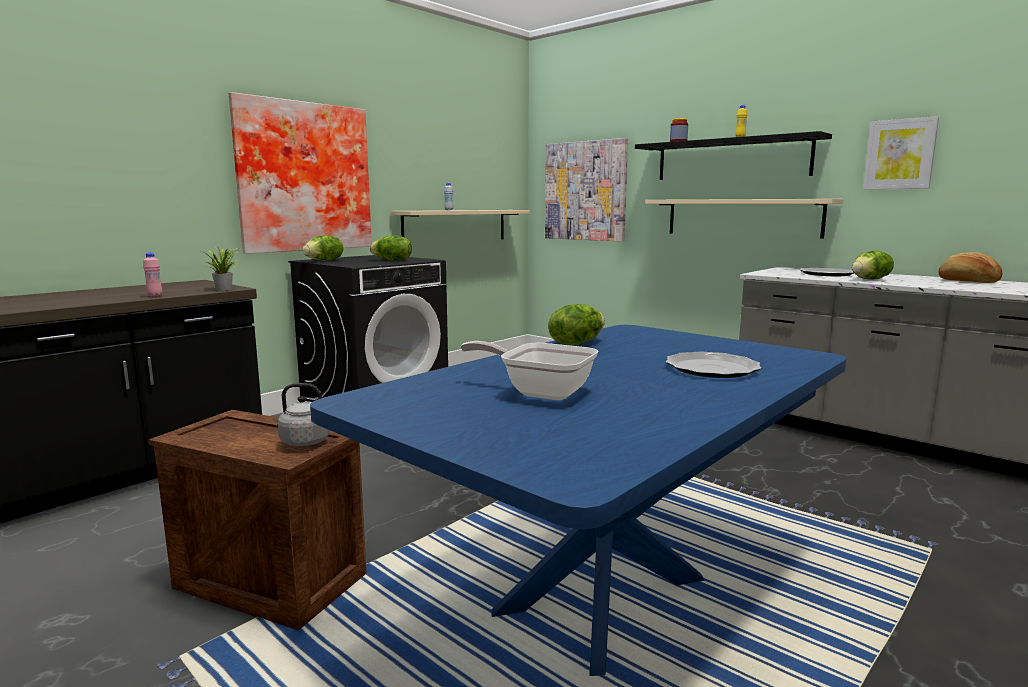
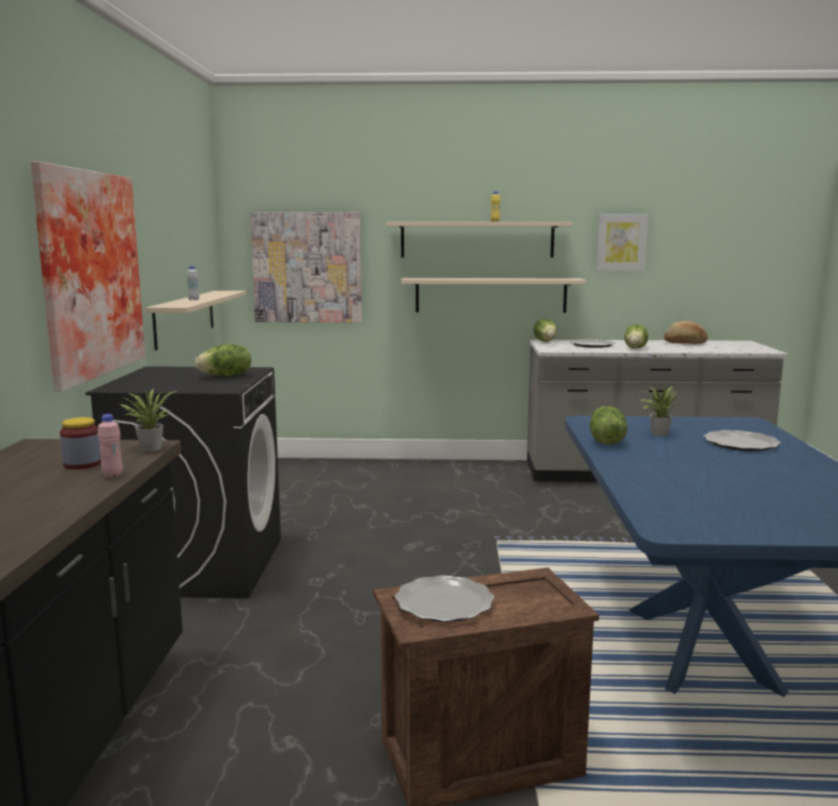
camera: 40 degrees left, 0 degrees up
grey kettle [277,383,330,446] -> none
lettuce [303,235,343,261] -> lettuce moved to [534,319,557,342]
frying pan [461,341,598,400] -> none
black shelf [635,131,832,180] -> beige shelf [386,222,573,258]
jar [670,118,688,142] -> jar moved to [60,417,101,469]
none -> plate [395,575,495,622]
none -> potted plant [639,386,680,436]

